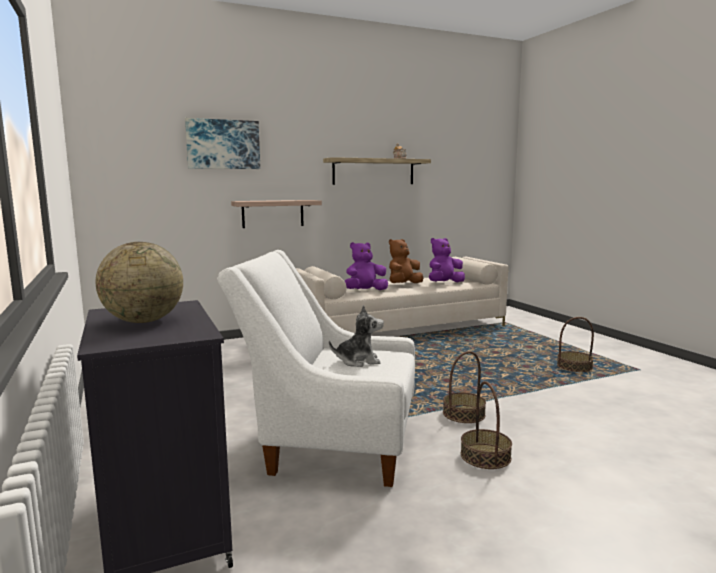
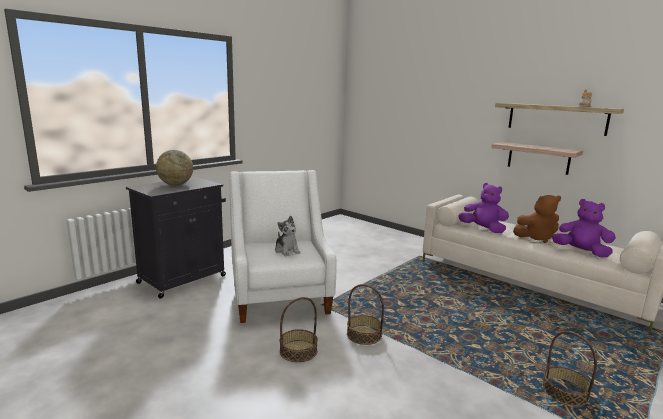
camera: 65 degrees right, 5 degrees up
picture [185,118,260,169] -> none
shelf [231,200,322,228] -> shelf moved to [491,142,583,175]
brown plush toy [389,239,423,283] -> brown plush toy turned 150 degrees clockwise [513,195,561,243]

